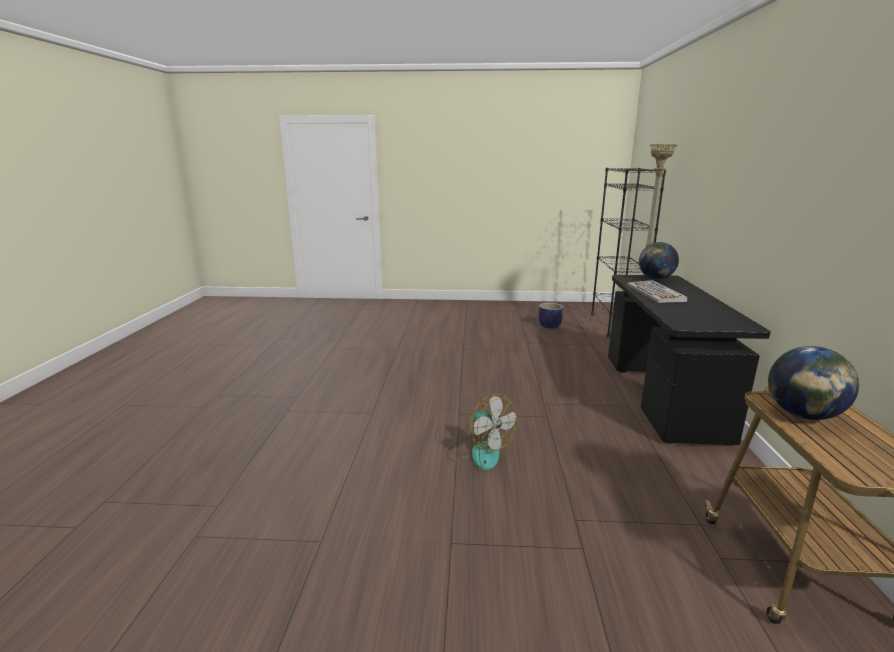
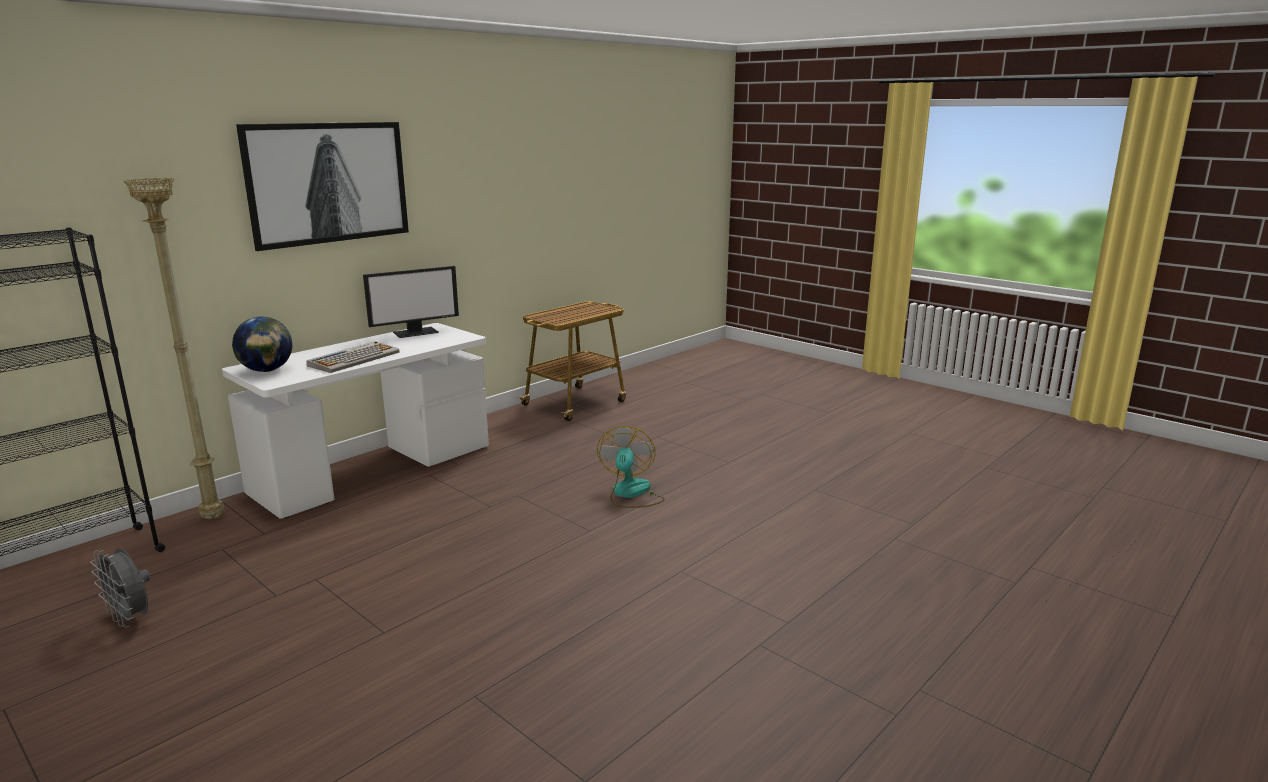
camera: 140 degrees left, 0 degrees up
planter [538,303,563,329] -> grey fan [90,548,150,628]
black desk [608,275,771,445] -> white desk [222,323,489,519]
globe [768,346,859,420] -> none
none -> picture [236,122,409,251]
none -> monitor [363,266,459,338]

